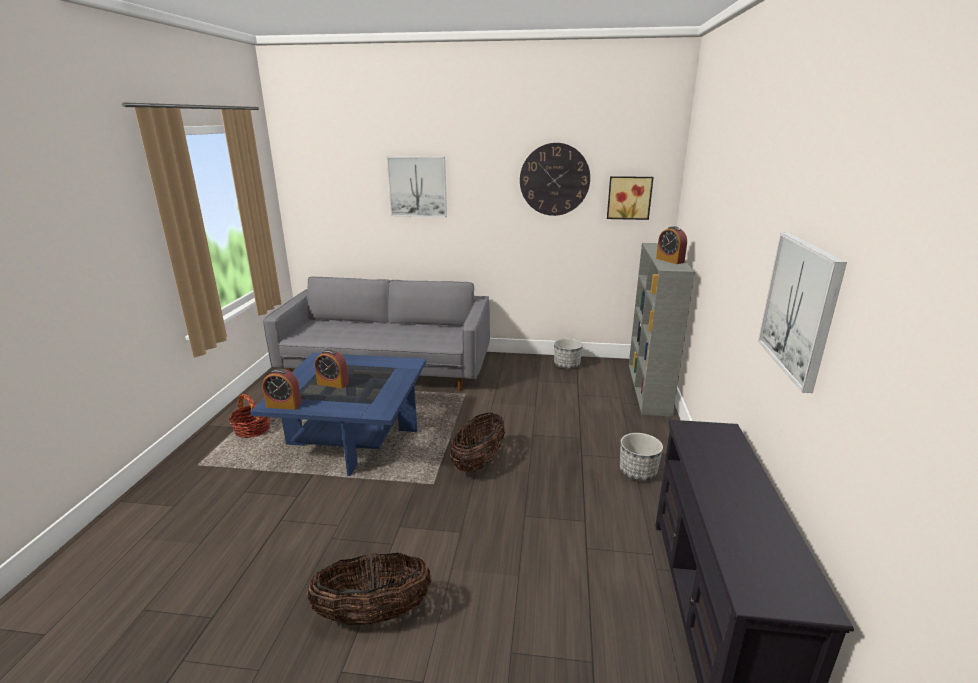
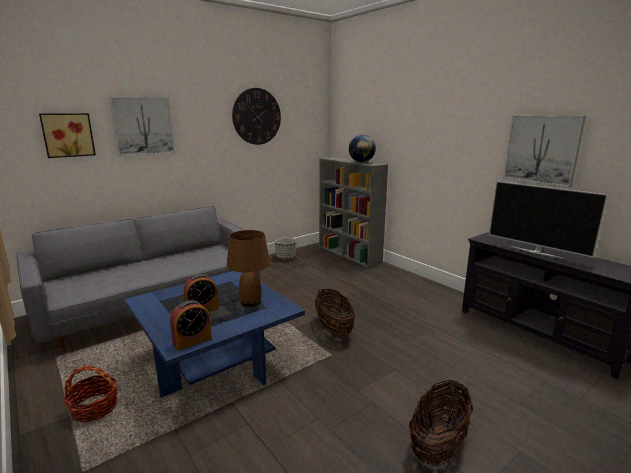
camera: 45 degrees left, 5 degrees down
picture [607,176,654,220] -> picture moved to [39,113,96,158]
planter [620,433,663,481] -> none
alarm clock [656,226,687,264] -> globe [349,135,376,162]
none -> brown table lamp [227,230,270,307]
none -> television [489,181,609,259]

